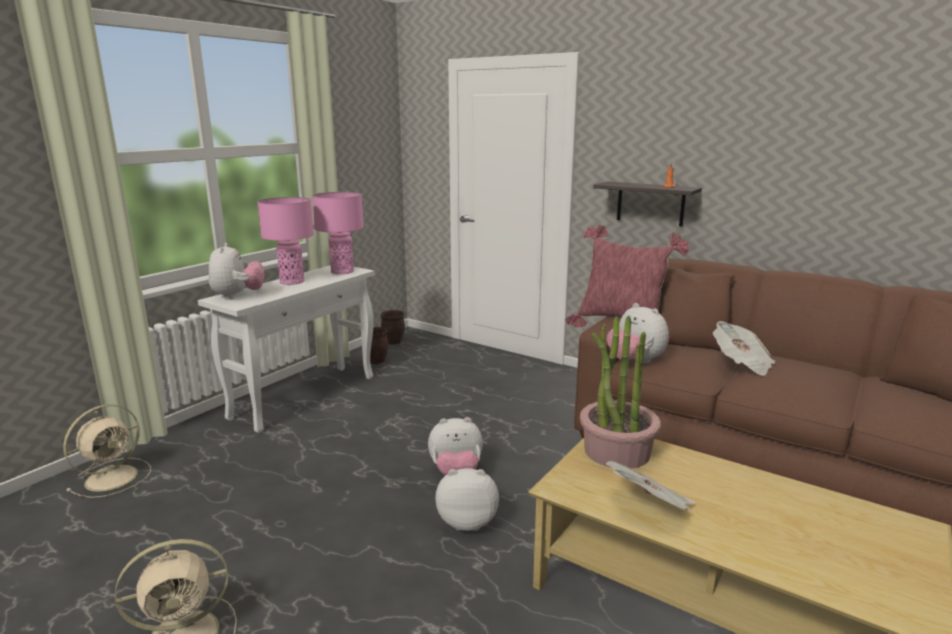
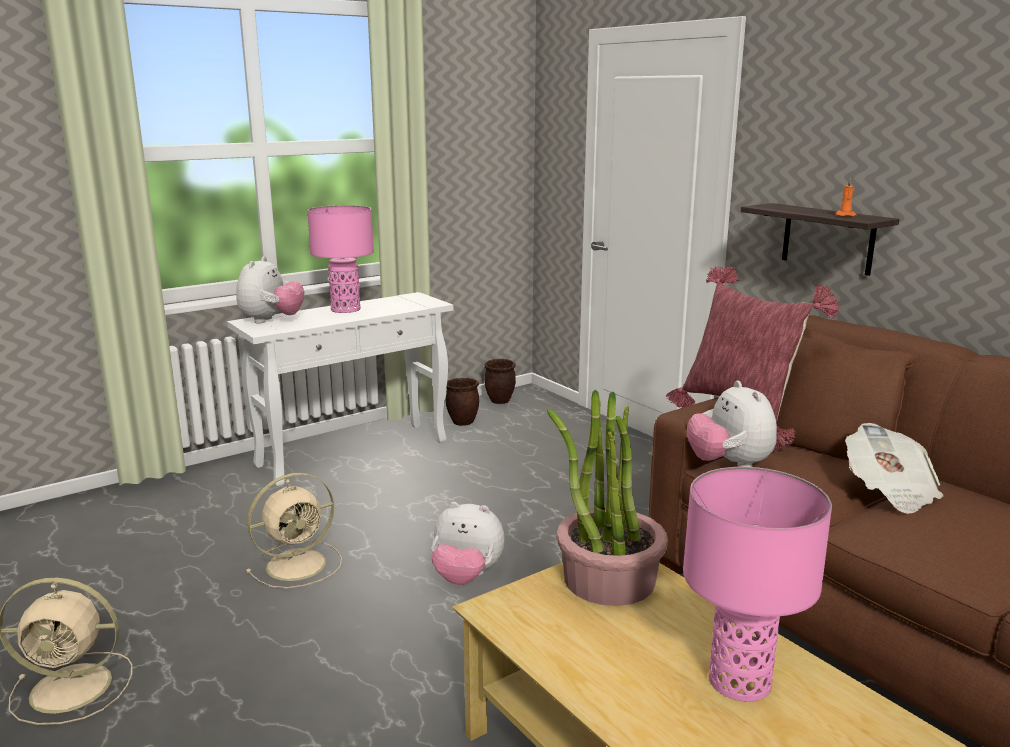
camera: 20 degrees right, 0 degrees up
beige fan [63,405,151,498] -> beige fan moved to [246,473,342,588]
pink table lamp [312,192,364,274] -> pink table lamp moved to [683,467,832,702]
plush toy [435,468,499,531] -> none
newspaper [606,461,696,510] -> none

